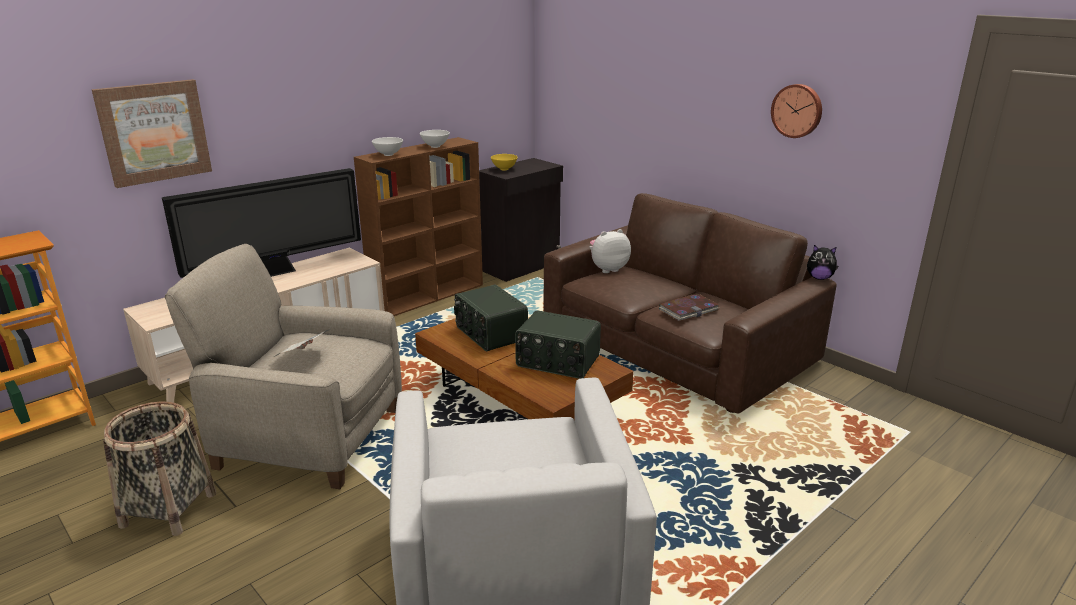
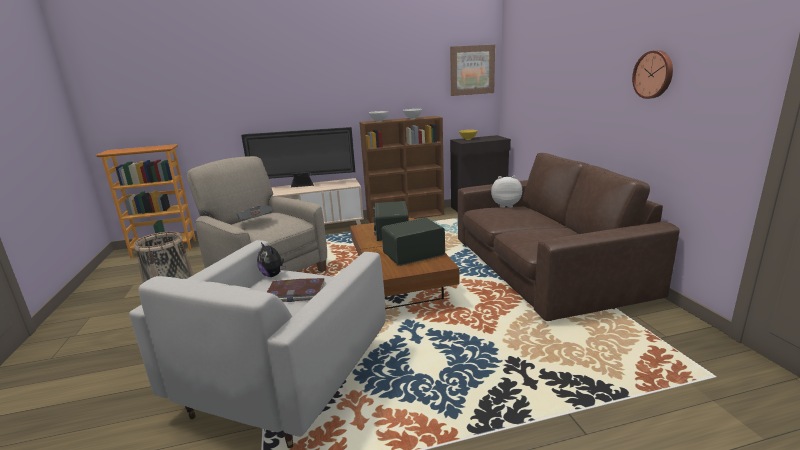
camera: 30 degrees right, 5 degrees down
picture [92,79,212,188] -> picture moved to [450,45,495,96]
radio [515,311,601,379] -> radio turned 105 degrees clockwise [382,218,445,266]
book [659,294,719,321] -> book moved to [267,278,326,302]
plush toy [807,245,838,280] -> plush toy moved to [257,242,286,277]

